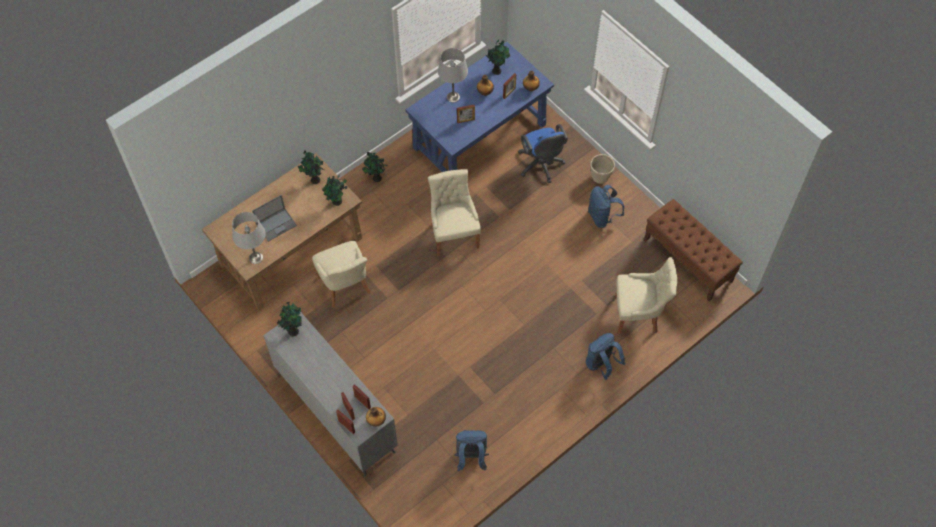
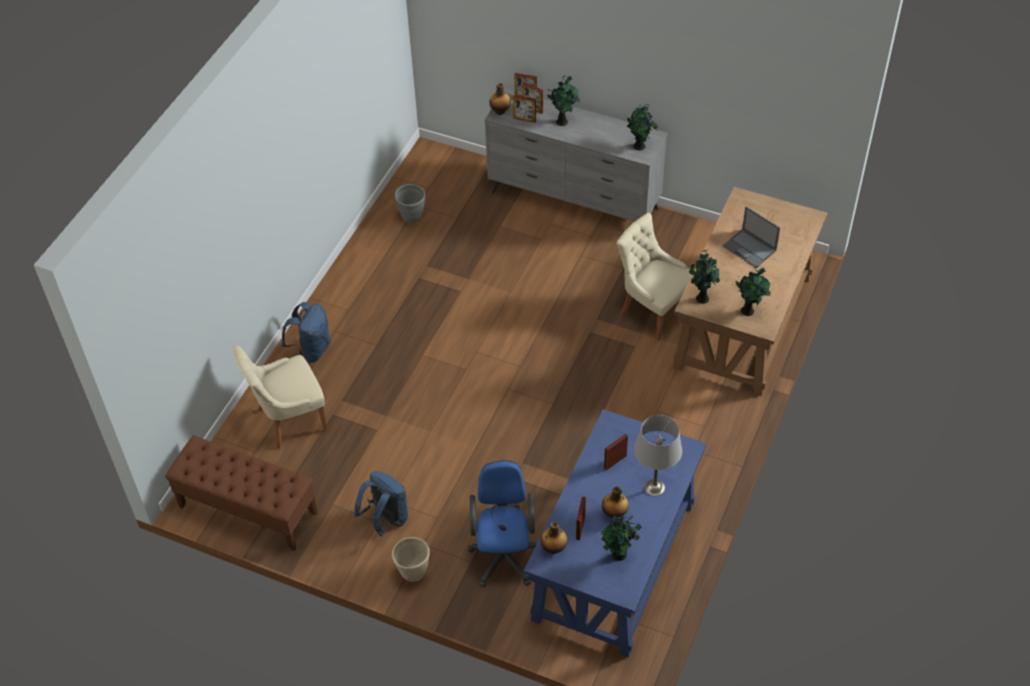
camera: 155 degrees right, 10 degrees down
grey table lamp [232,212,266,264] -> none
laptop [252,195,297,242] -> laptop turned 75 degrees counterclockwise [723,207,780,267]
potted plant [362,152,387,182] -> potted plant moved to [547,75,580,126]
beige chair [428,169,481,256] -> none
blue backpack [454,430,489,471] -> grey planter [395,184,425,223]
blue office chair [518,124,568,183] -> blue office chair turned 45 degrees clockwise [468,460,537,588]

